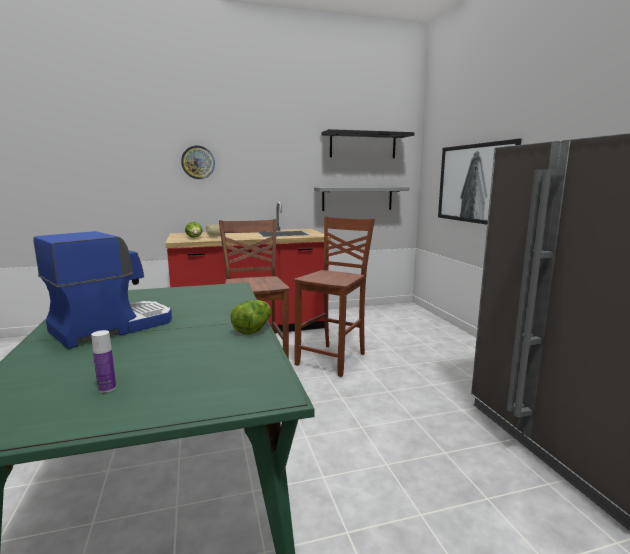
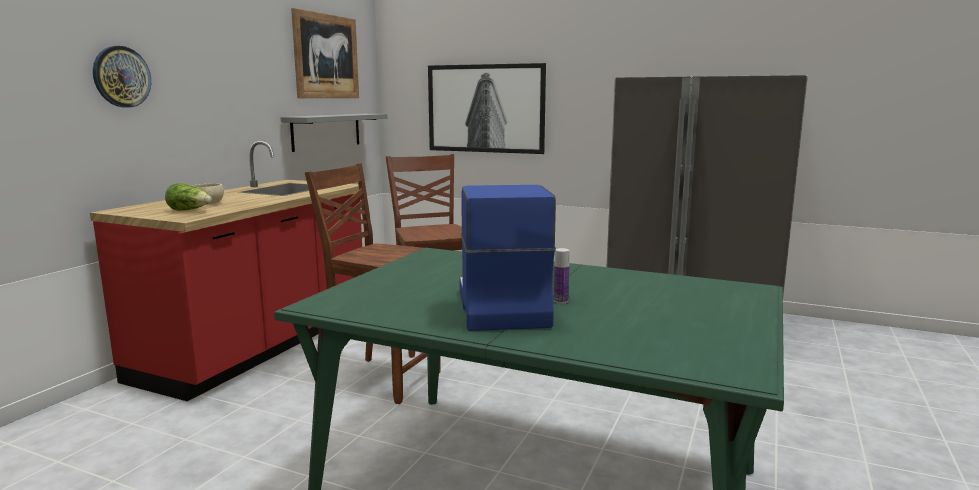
camera: 50 degrees left, 0 degrees up
bottle [91,330,116,393] -> bottle moved to [554,248,570,304]
lettuce [230,300,271,335] -> none
black shelf [321,129,414,158] -> picture [291,8,359,98]

